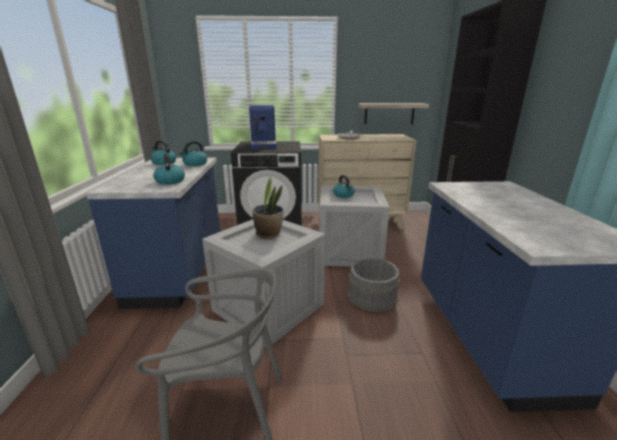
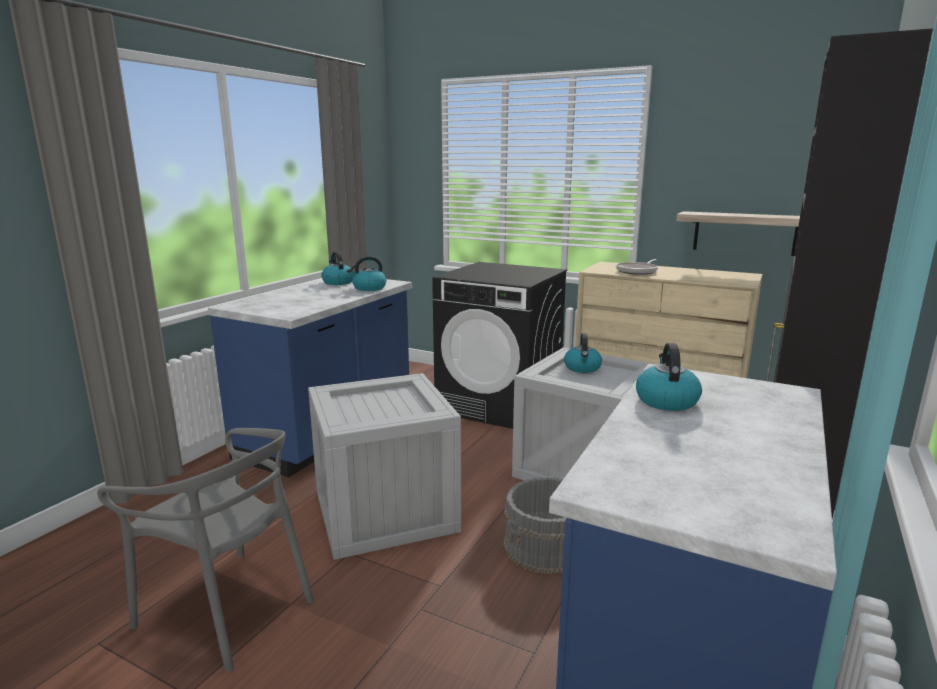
camera: 30 degrees right, 5 degrees down
kettle [153,154,185,185] -> kettle moved to [636,343,702,411]
coffee machine [249,105,276,149] -> none
potted plant [253,177,283,239] -> none

